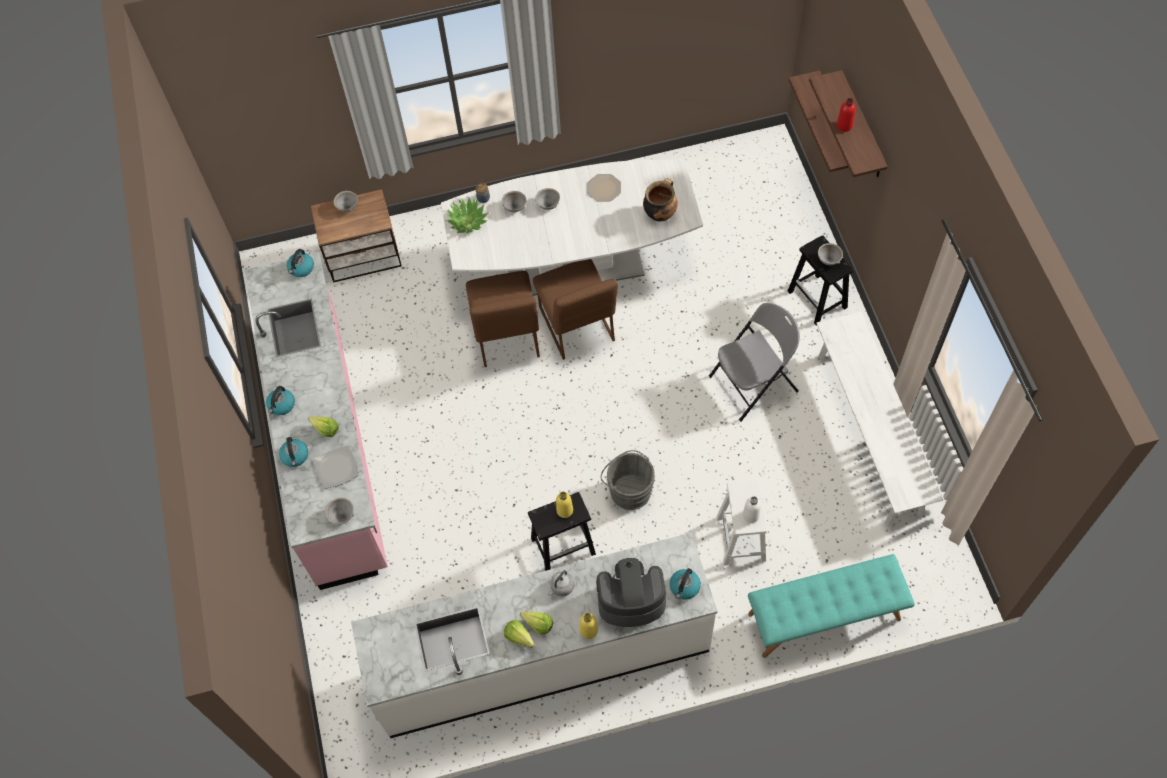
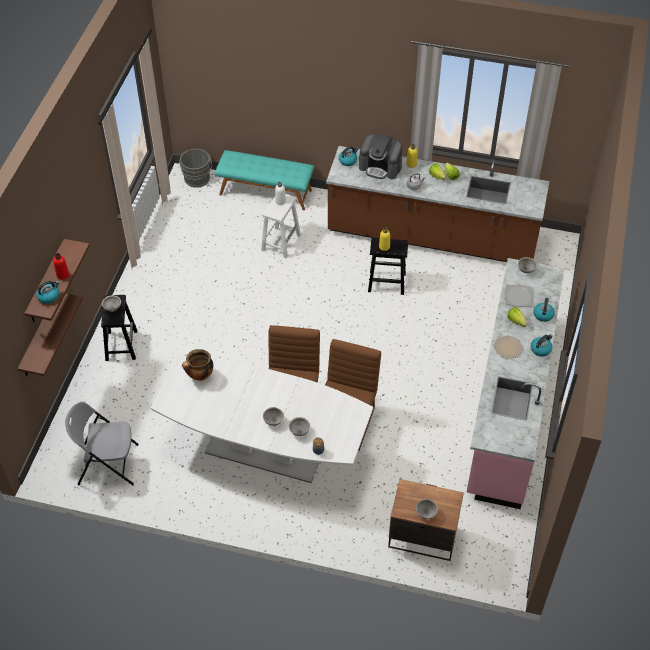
camera: 155 degrees left, 10 degrees down
kettle [287,249,314,277] -> kettle moved to [36,281,59,304]
white counter [351,532,717,738] -> brown counter [326,146,549,262]
potted plant [445,197,489,234] -> none
plate [587,174,621,201] -> plate moved to [493,335,523,359]
grey bucket [601,450,655,510] -> grey bucket moved to [179,149,212,188]
grey chair [709,303,800,422] -> grey chair moved to [65,402,138,486]
white bench [816,311,943,525] -> none

